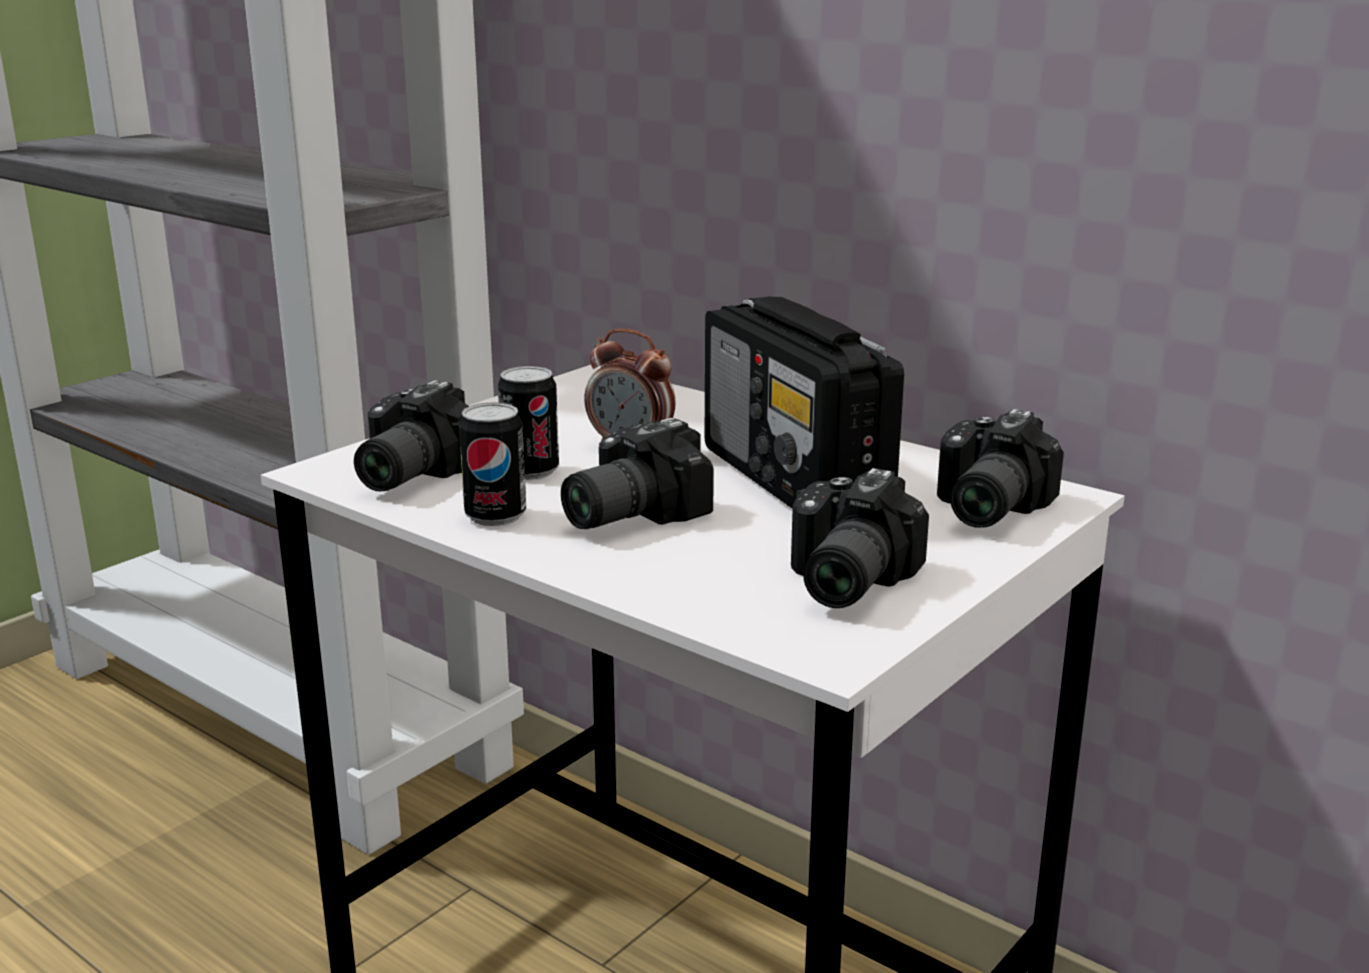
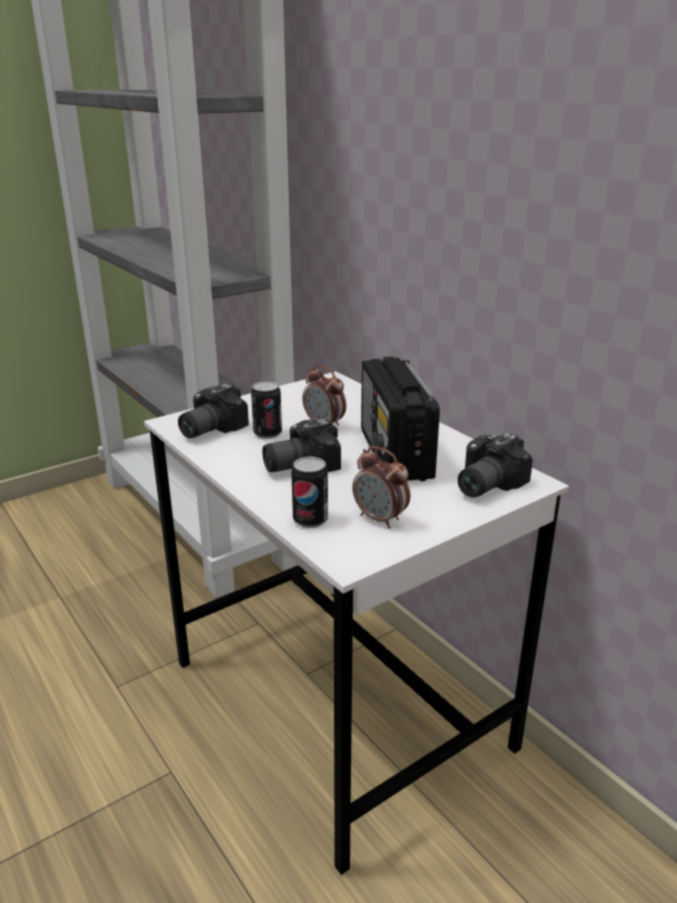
camera: 15 degrees right, 5 degrees up
can [459,402,526,526] -> can moved to [291,457,328,528]
camera [791,468,929,608] -> alarm clock [352,446,410,529]

